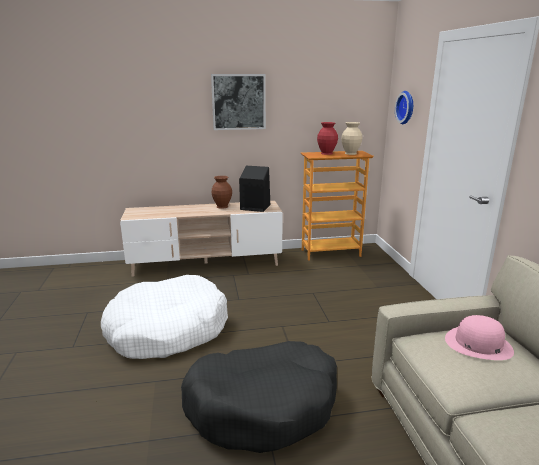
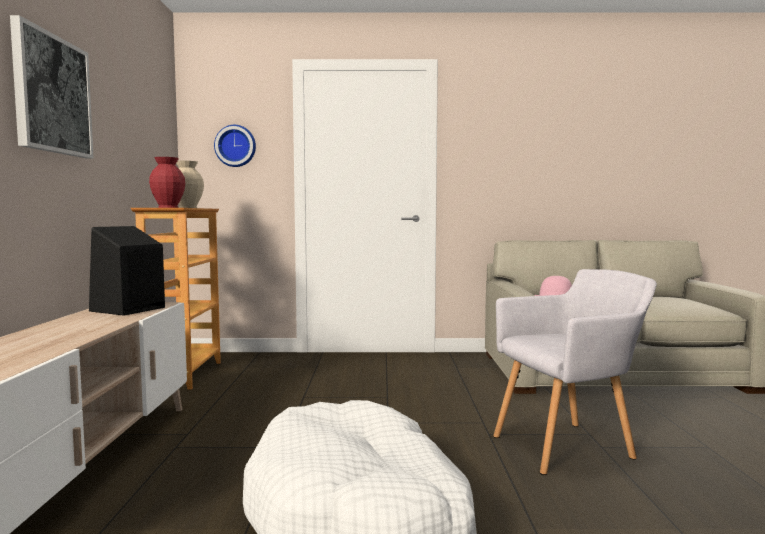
camera: 80 degrees left, 15 degrees down
black dog bed [181,341,337,453] -> grey armchair [493,269,657,475]
brown vase [212,176,232,209] -> none

